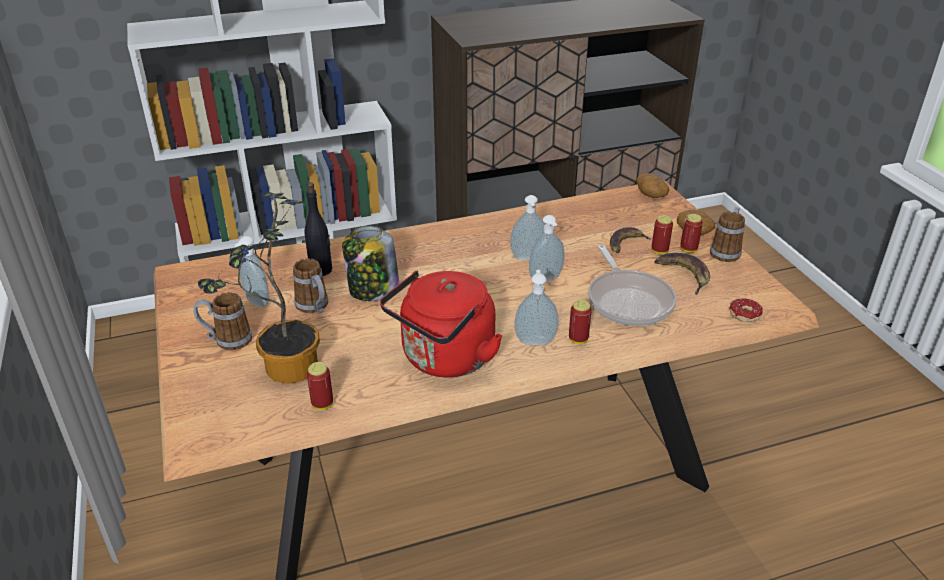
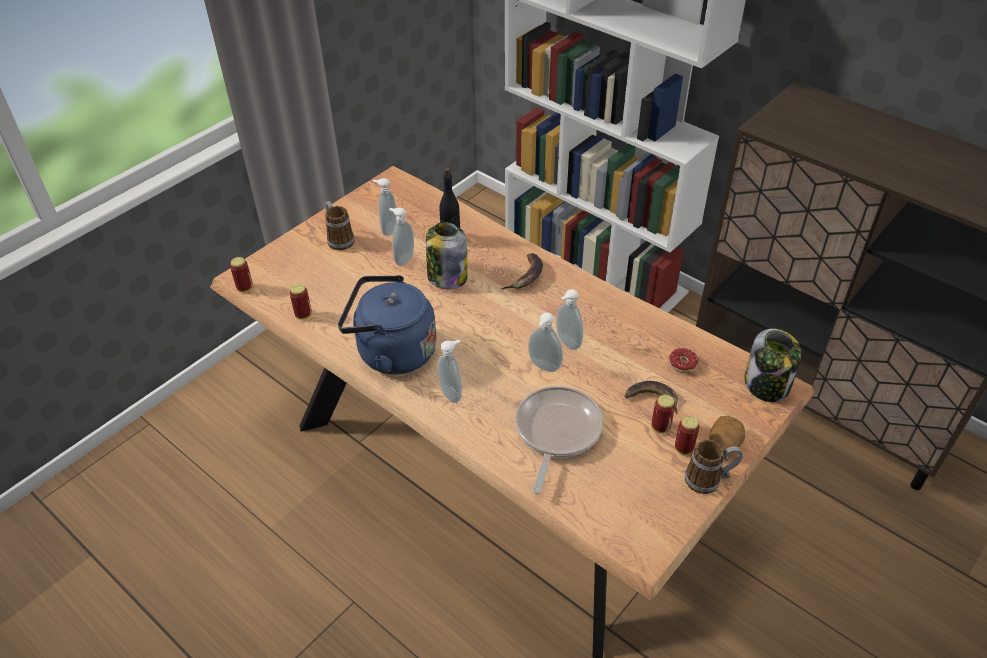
camera: 60 degrees right, 10 degrees up
potted plant [198,192,320,383] -> none
mug [293,258,328,314] -> soap dispenser [389,208,414,266]
red kettle [380,270,502,377] -> blue kettle [338,275,437,375]
can [569,300,592,344] -> can moved to [230,257,253,292]
frying pan [588,245,677,326] -> frying pan turned 150 degrees clockwise [515,386,603,494]
potato [637,173,669,198] -> jar [745,329,801,402]
banana [654,253,710,295] -> banana moved to [501,253,543,290]
donut [729,298,763,322] -> donut moved to [669,348,699,373]

